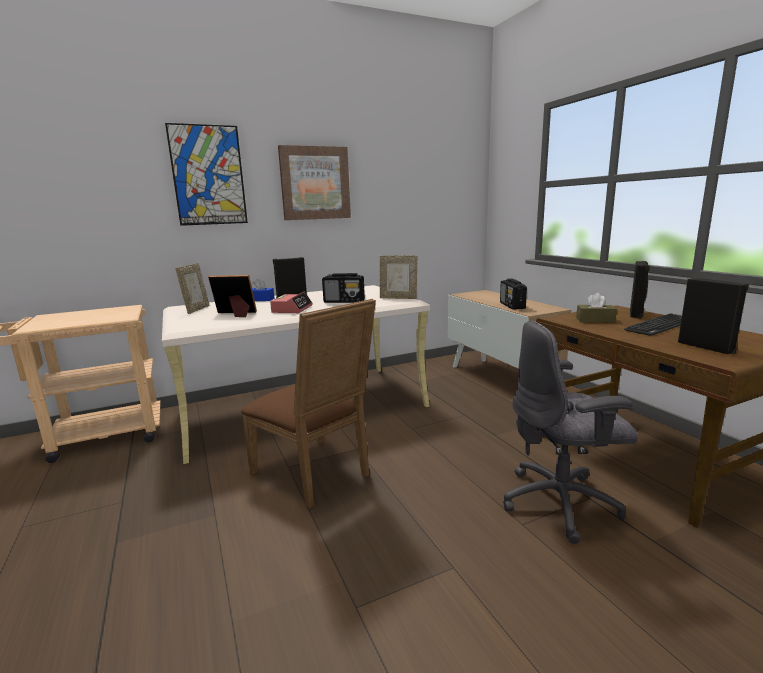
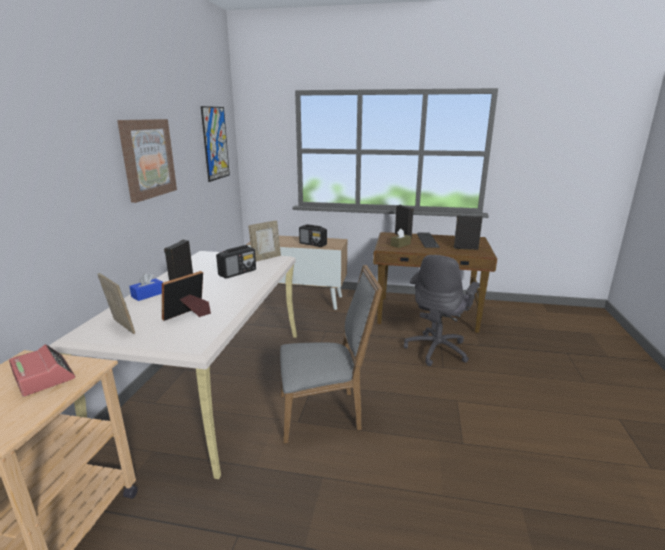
camera: 55 degrees left, 5 degrees up
picture [165,123,248,226] -> picture moved to [201,106,230,182]
brown chair [241,299,376,508] -> grey chair [280,264,383,443]
alarm clock [270,292,313,313] -> alarm clock moved to [9,344,75,397]

